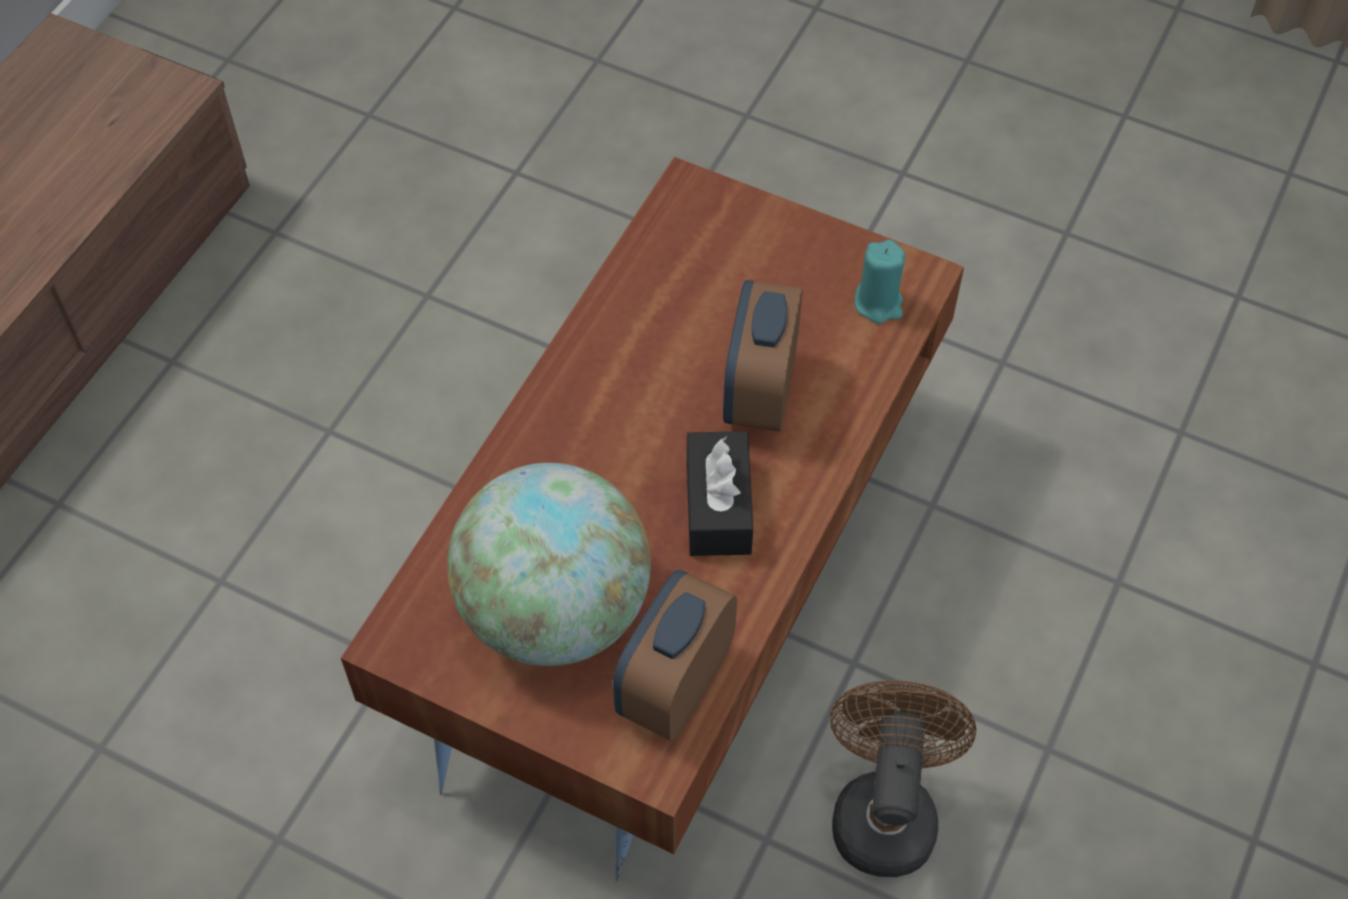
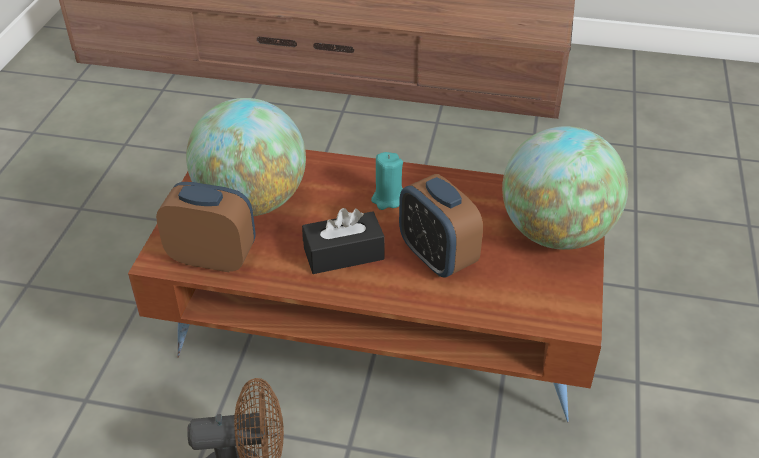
camera: 75 degrees right, 15 degrees down
alarm clock [723,280,803,432] -> alarm clock turned 120 degrees counterclockwise [399,174,483,278]
turquoise candle [855,240,905,324] -> turquoise candle moved to [371,152,403,210]
none -> globe [502,126,628,250]

